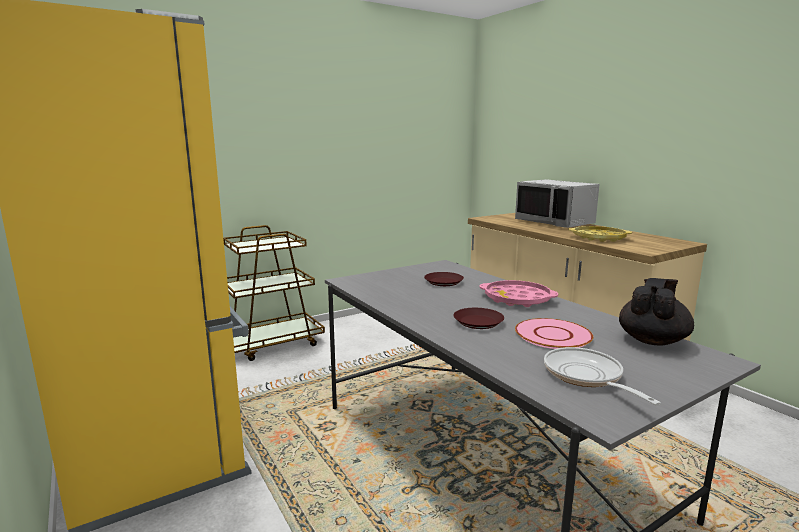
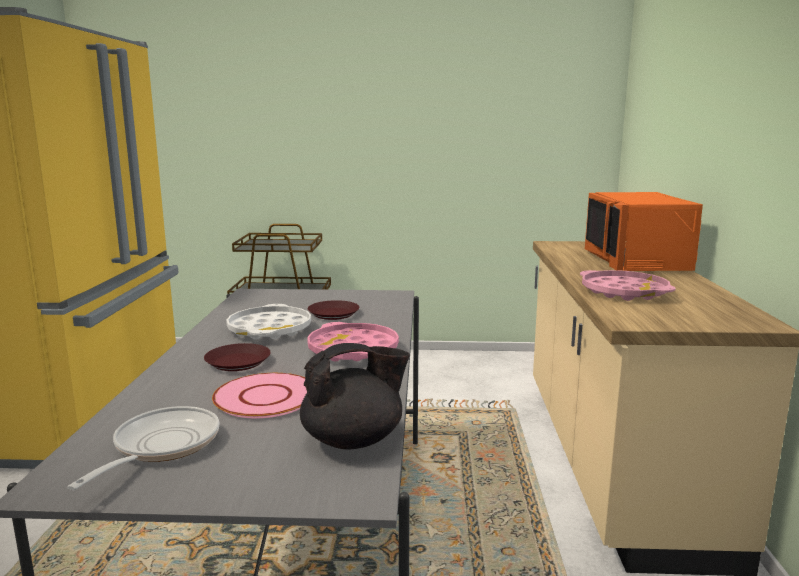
camera: 35 degrees right, 0 degrees up
grey microwave [515,179,599,228] -> orange microwave [585,192,703,271]
yellow tray [569,226,632,242] -> pink tray [580,270,676,301]
none -> white tray [226,304,311,340]

